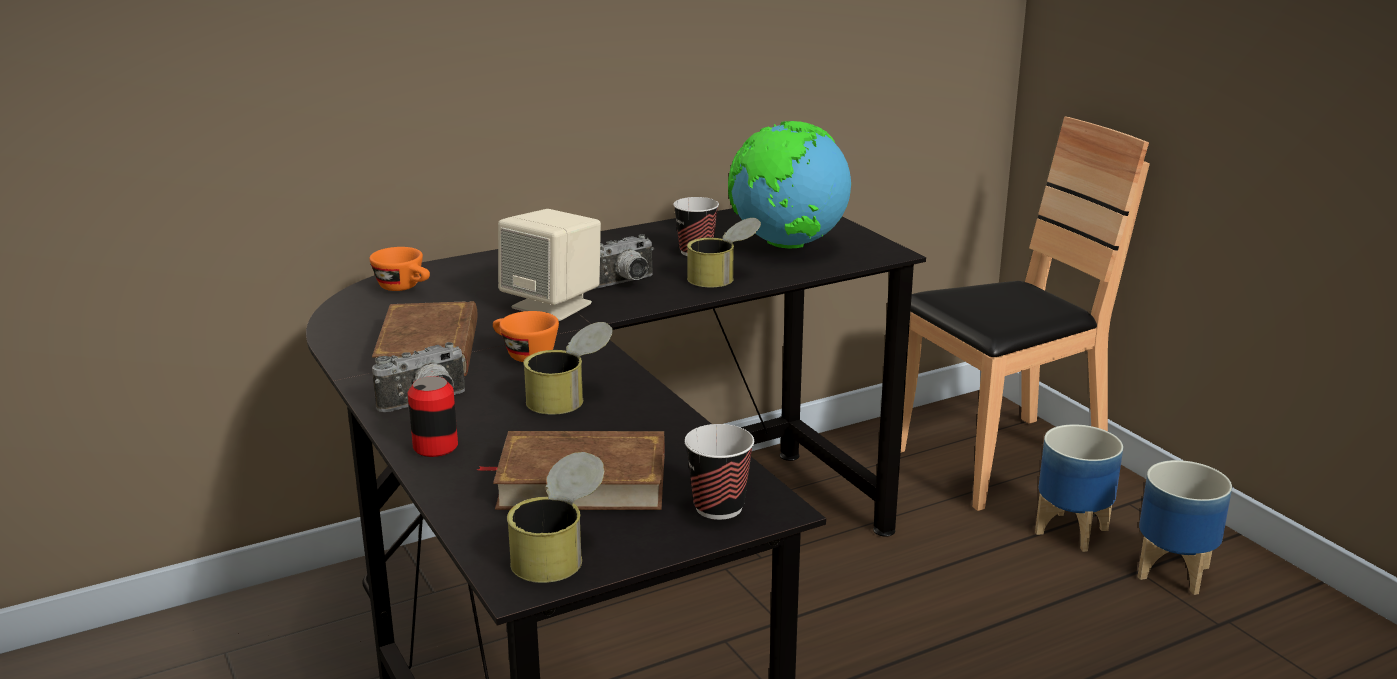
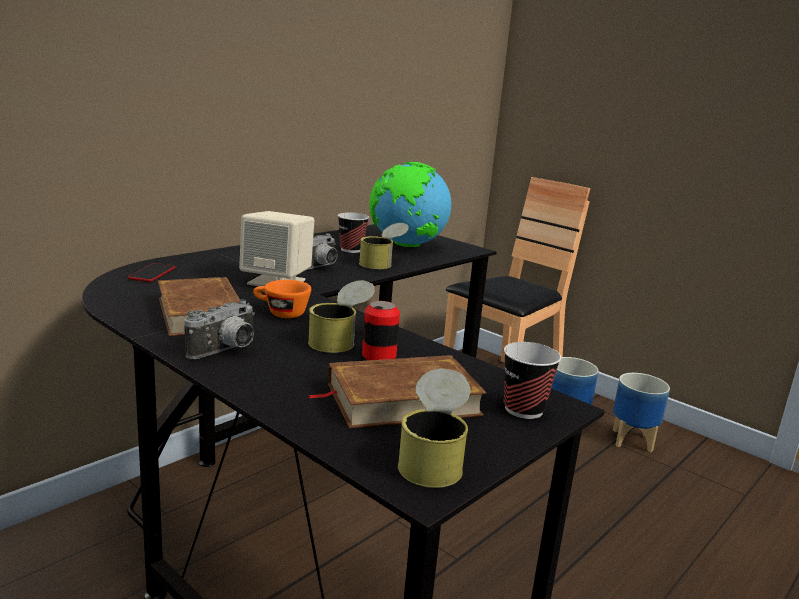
camera: 20 degrees left, 5 degrees down
orange cup [369,247,430,291] -> phone [128,263,176,282]
can [408,376,458,457] -> can moved to [362,301,400,360]

